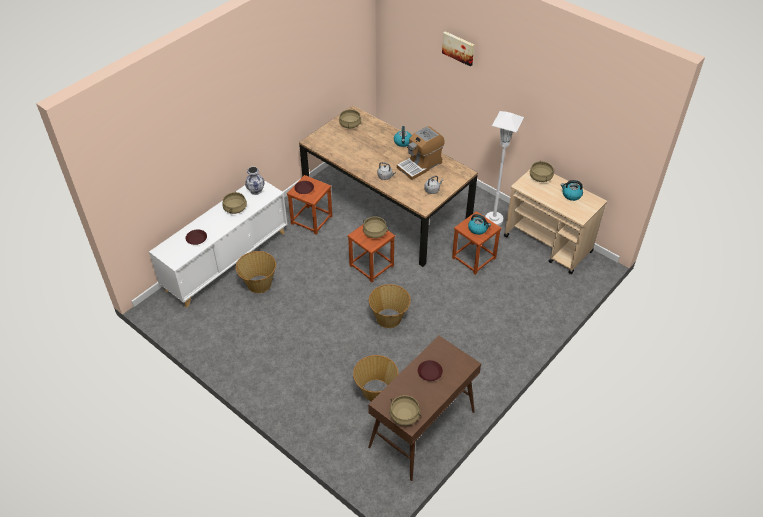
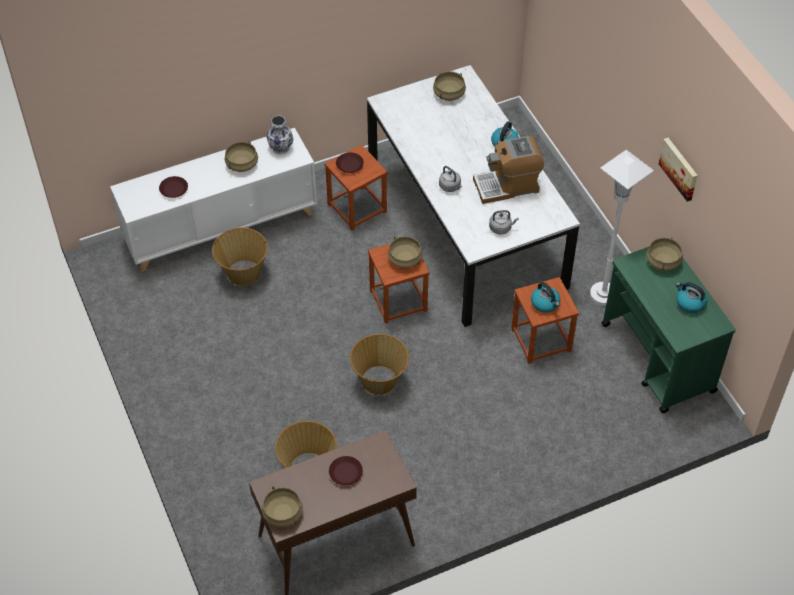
camera: 25 degrees right, 5 degrees up
brown dining table [299,105,478,267] -> white dining table [367,65,580,327]
picture [442,31,474,67] -> picture moved to [659,138,698,202]
beige cart [504,170,607,274] -> green cart [602,247,736,413]

